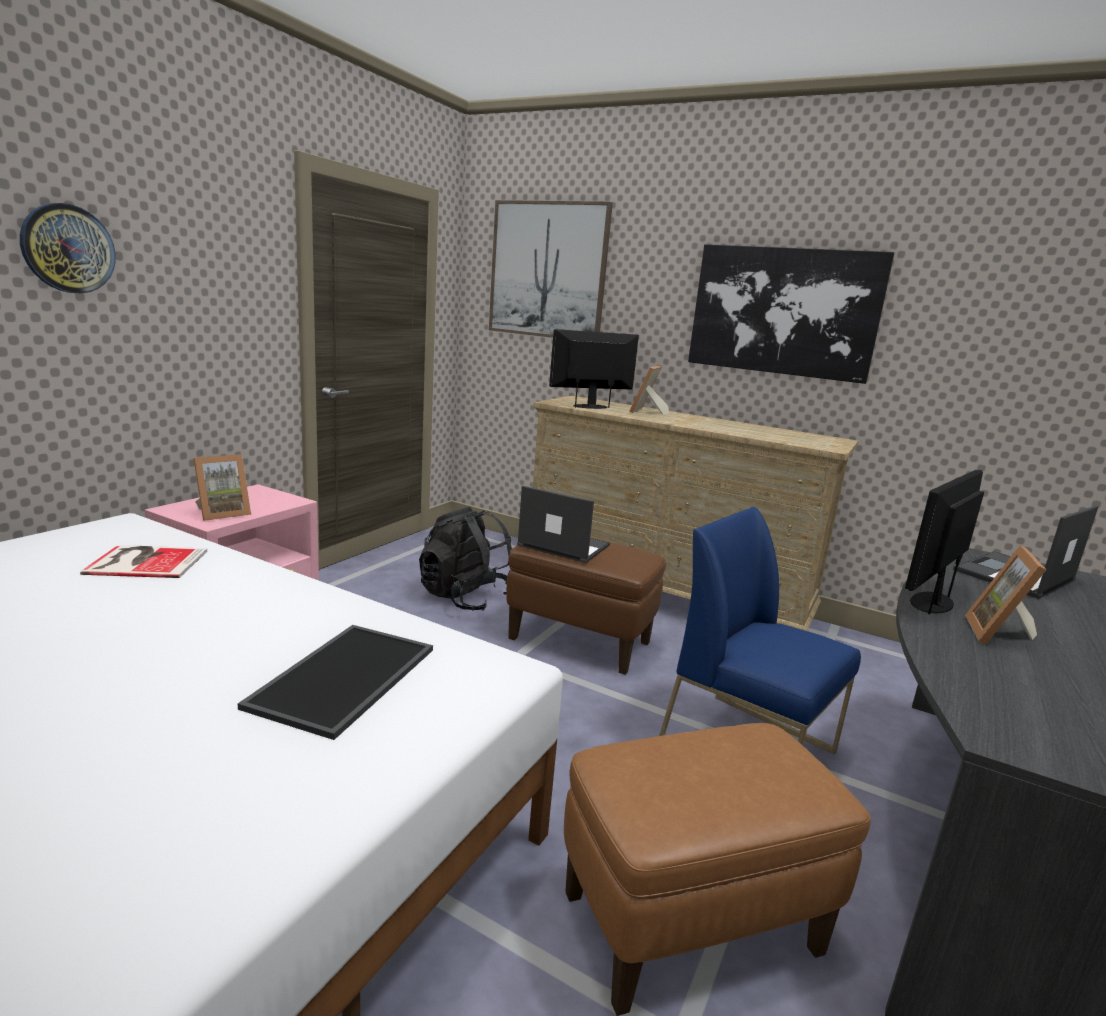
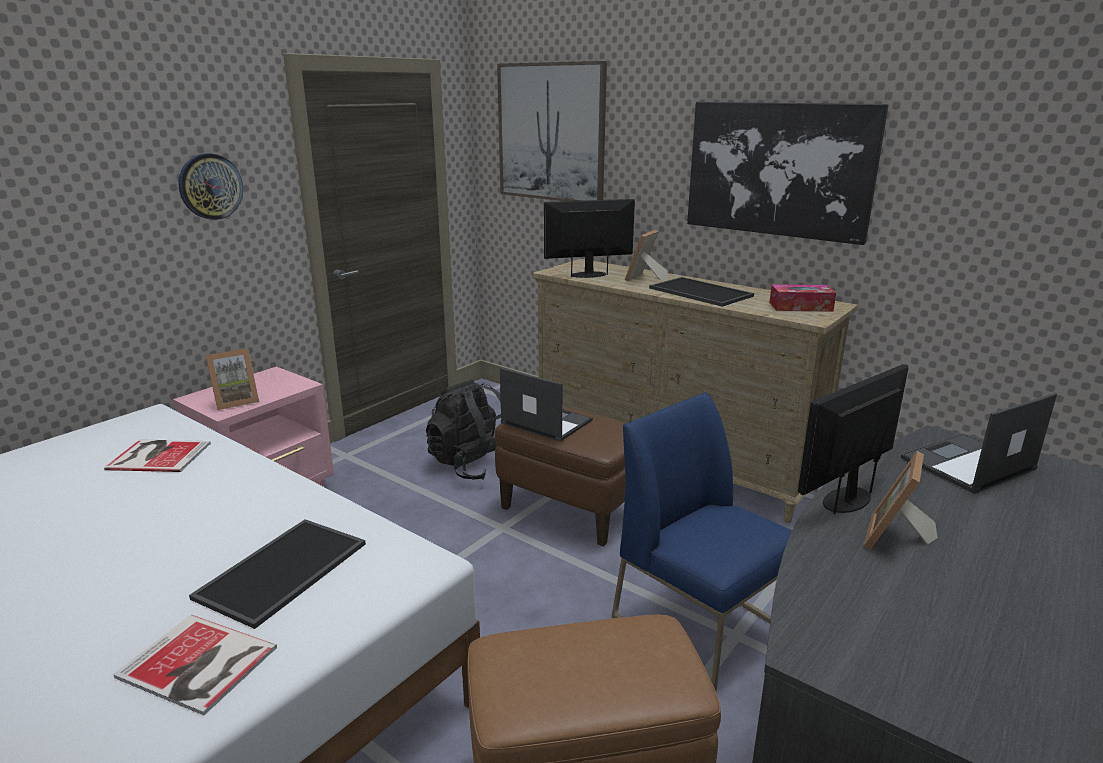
camera: 10 degrees right, 5 degrees up
wall clock [20,203,115,293] -> wall clock moved to [178,153,243,220]
none -> book [113,615,277,715]
none -> tray [649,277,754,307]
none -> tissue box [769,284,836,312]

